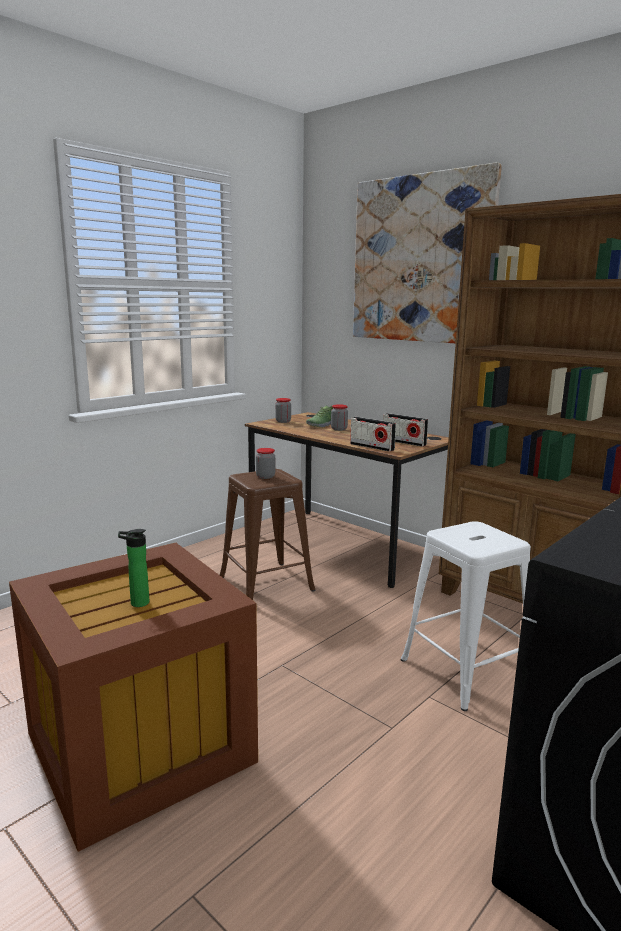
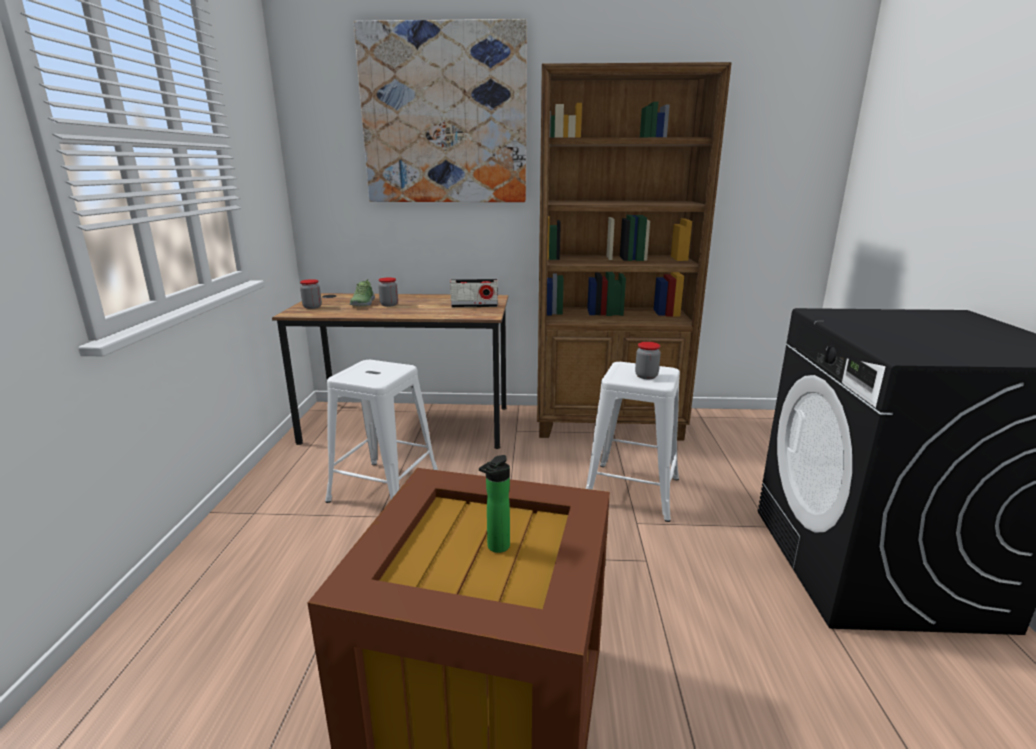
camera: 40 degrees left, 5 degrees up
brown stool [220,469,316,600] -> white stool [325,360,438,503]
jar [256,448,275,479] -> jar moved to [635,342,661,379]
radio [350,417,396,452] -> none

